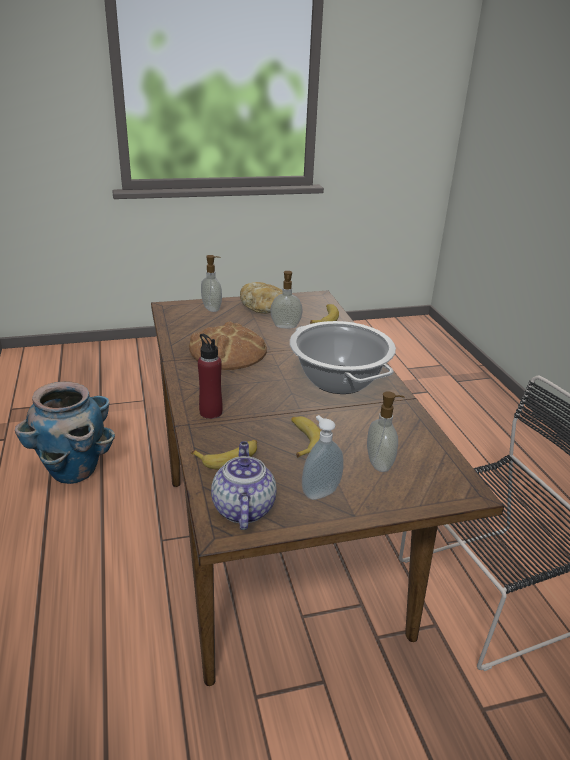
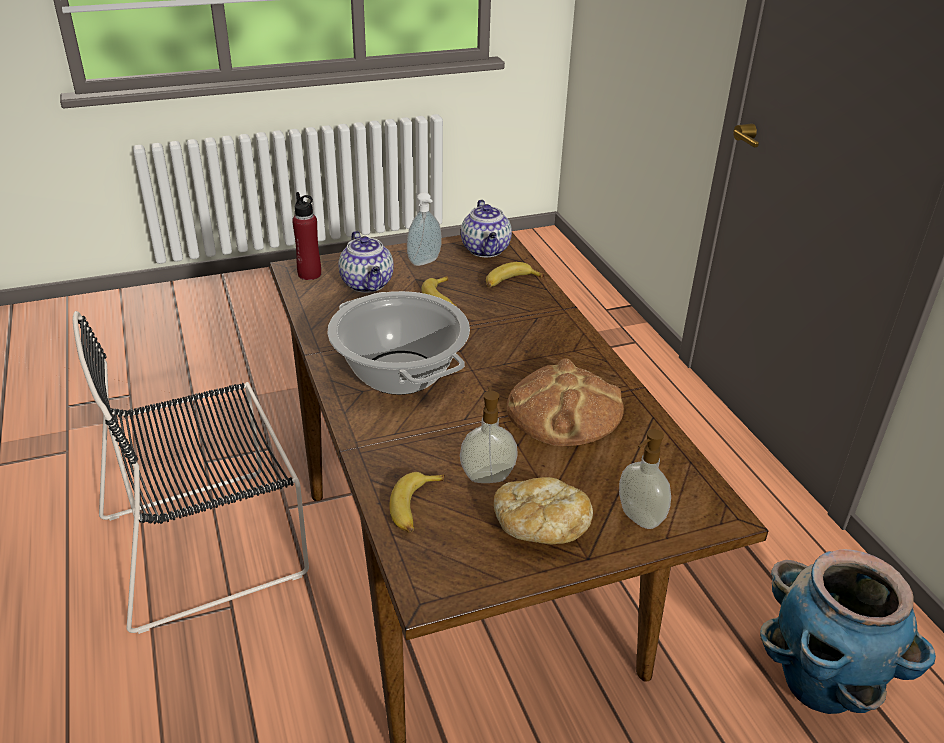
camera: 175 degrees right, 5 degrees up
red bottle [198,334,223,419] -> red bottle moved to [292,192,321,280]
soap dispenser [367,391,404,472] -> teapot [338,231,394,293]

